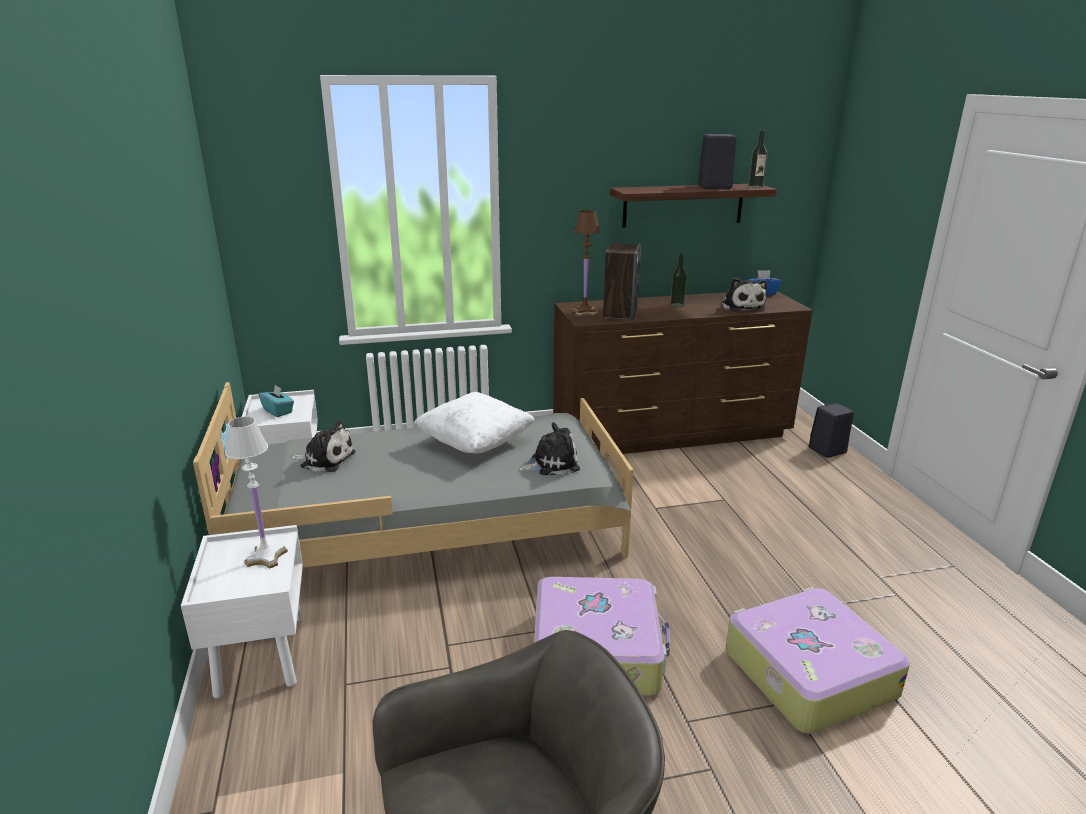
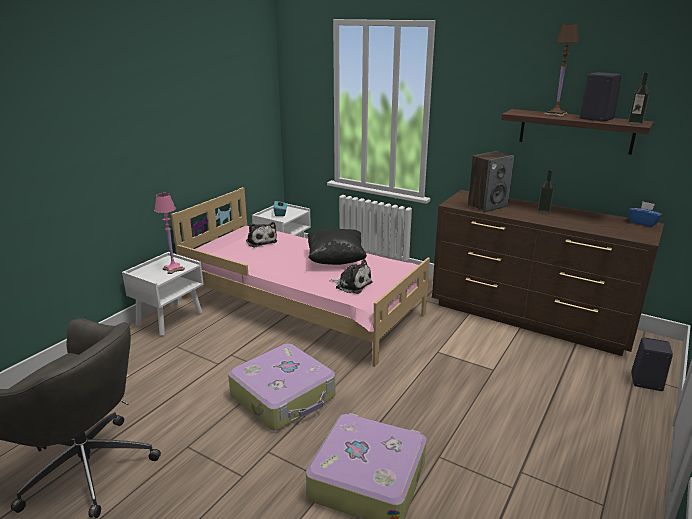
camera: 45 degrees right, 0 degrees up
grey bed [193,382,634,568] -> pink bed [171,187,430,367]
white table lamp [225,416,288,569] -> pink table lamp [154,193,185,274]
white pillow [414,392,535,454] -> black pillow [307,229,367,265]
brown table lamp [572,210,600,316] -> brown table lamp moved to [544,24,579,117]
plush toy [721,278,767,312] -> none

